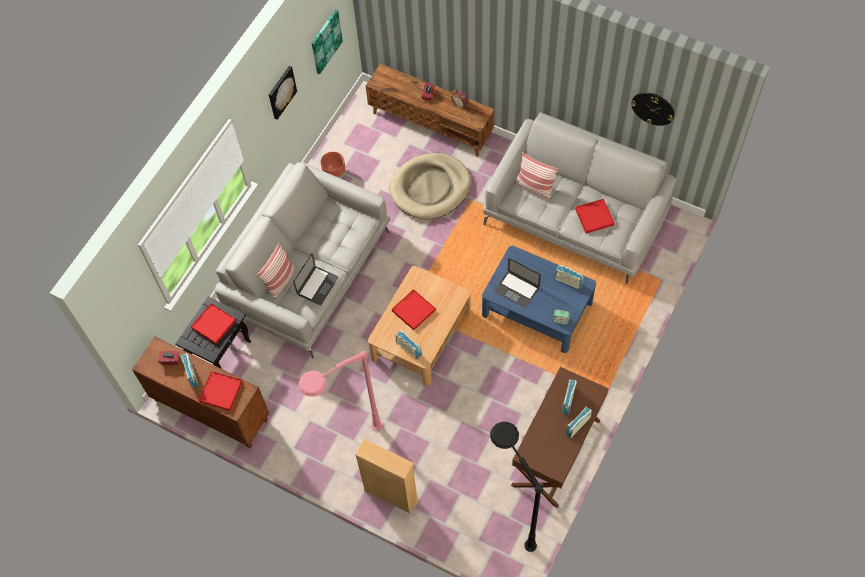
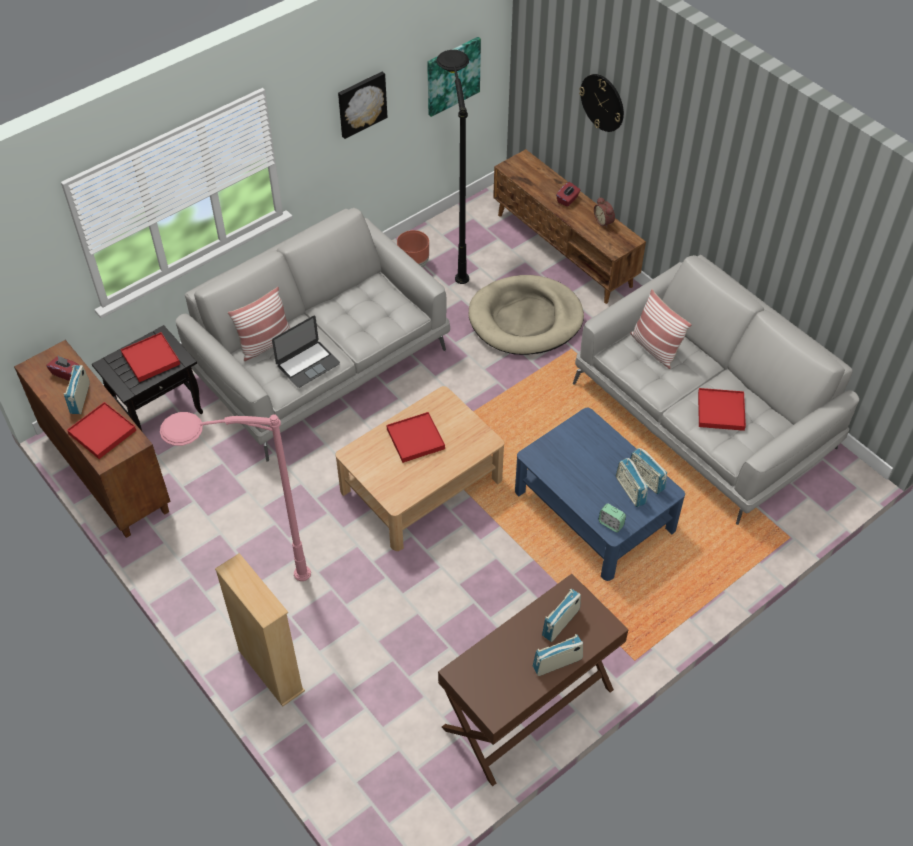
camera: 20 degrees right, 10 degrees down
radio [396,330,422,359] -> radio moved to [616,458,648,507]
black floor lamp [490,422,543,552] -> black floor lamp moved to [436,50,469,284]
laptop [494,258,541,308] -> none
wall clock [631,92,674,126] -> wall clock moved to [579,74,624,132]

